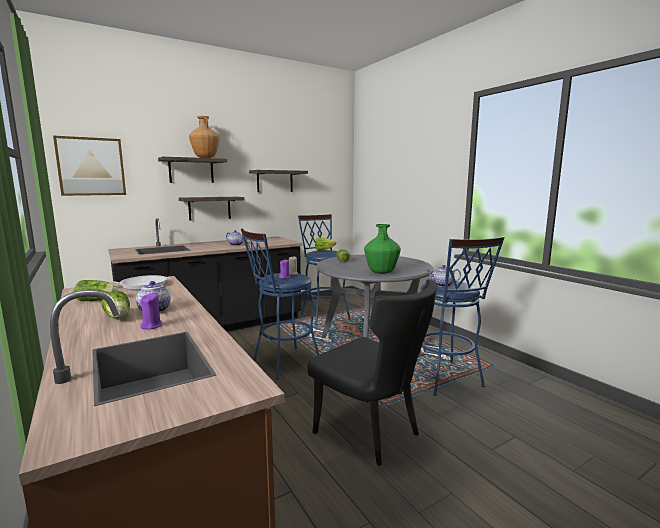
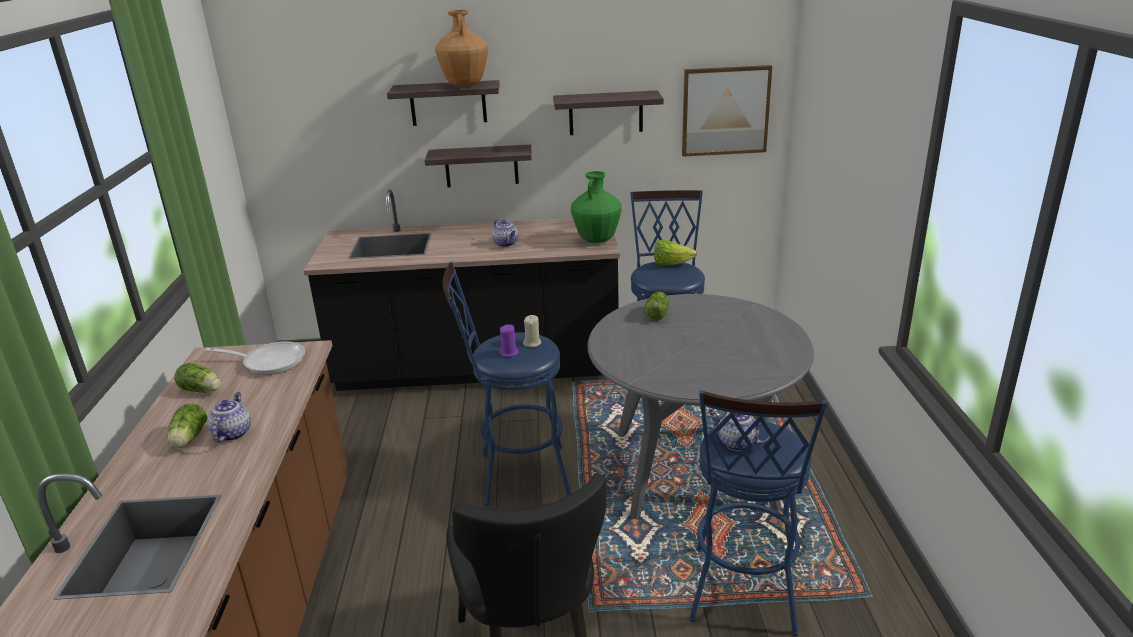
camera: 30 degrees right, 15 degrees up
picture [53,136,126,196] -> picture moved to [682,65,772,157]
purple candle [140,294,163,329] -> none
green vase [364,224,401,274] -> green vase moved to [571,171,622,243]

